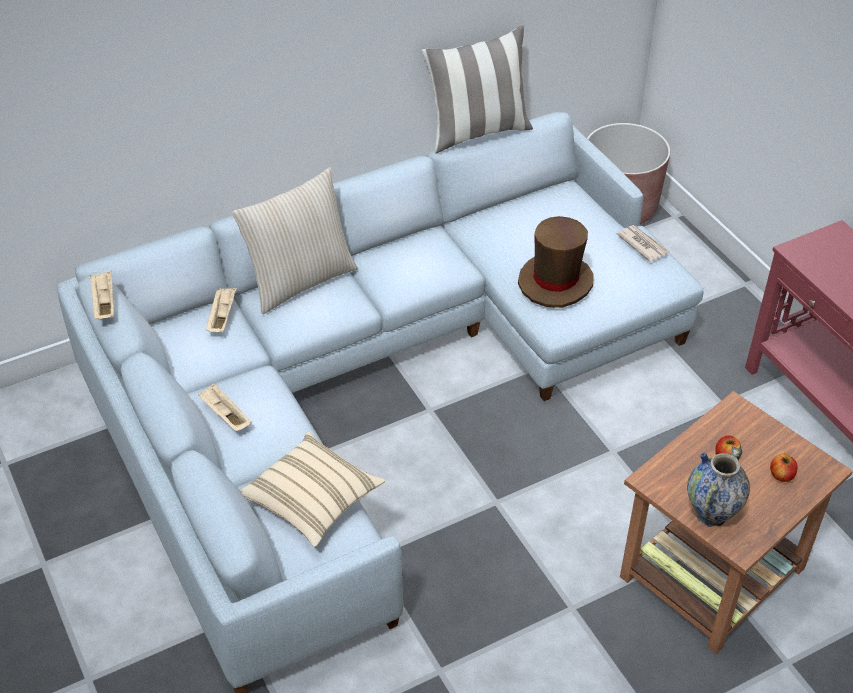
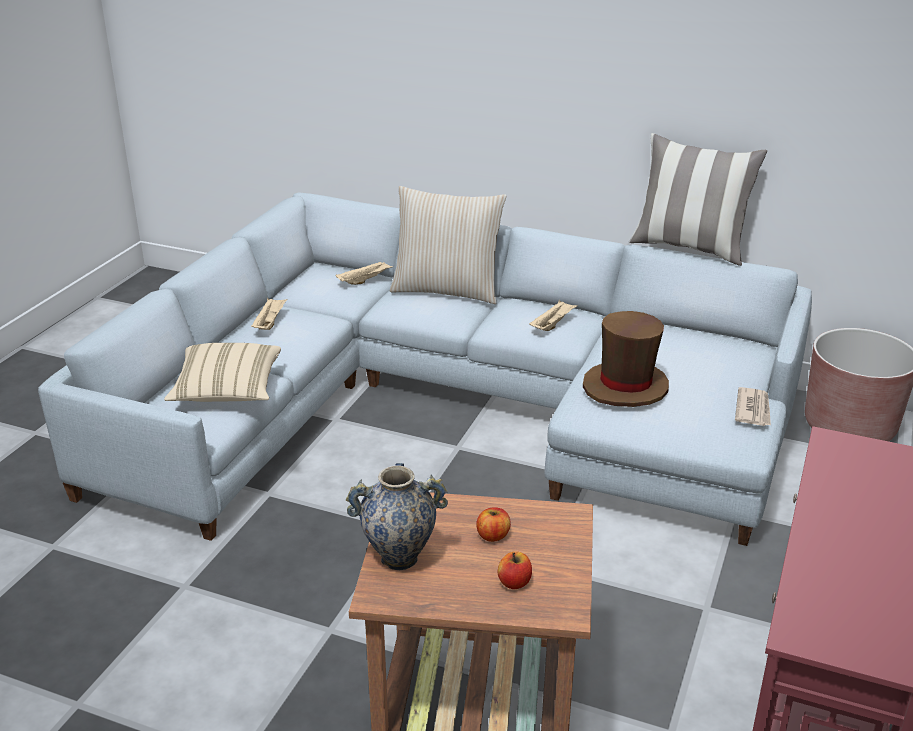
camera: 50 degrees right, 15 degrees down
beige tray [90,271,114,319] -> beige tray moved to [529,300,578,331]

